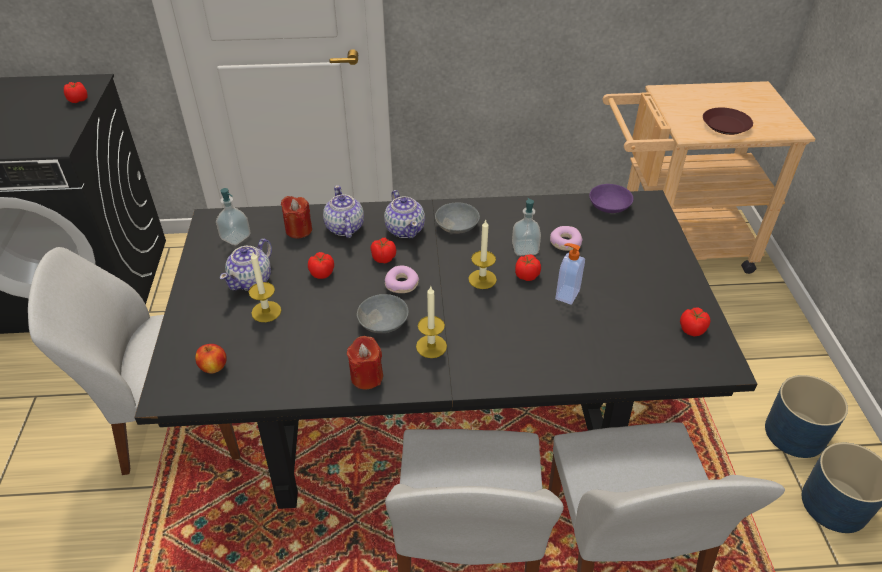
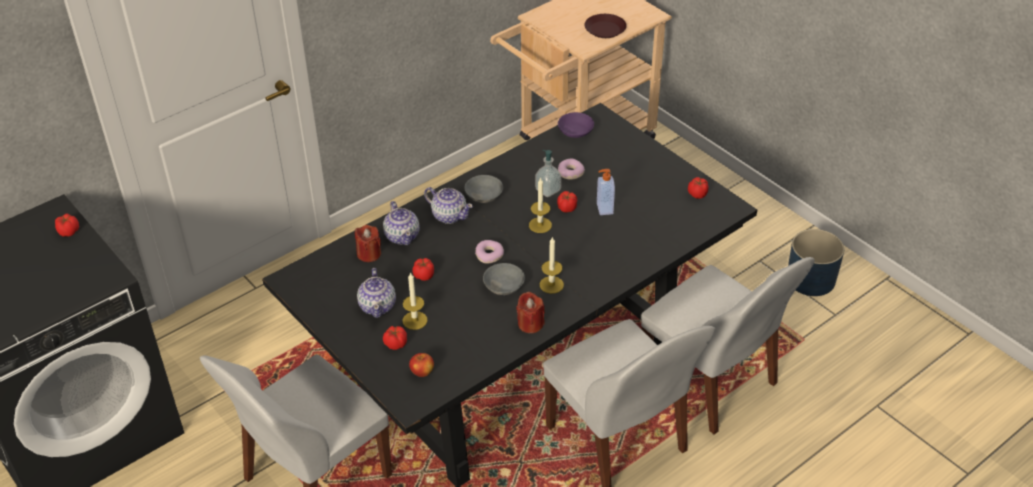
camera: 35 degrees left, 0 degrees up
soap dispenser [216,188,251,245] -> none
teapot [323,185,364,238] -> teapot turned 150 degrees counterclockwise [383,201,420,245]
tomato [370,238,396,263] -> tomato moved to [383,326,407,350]
blue planter [765,375,848,458] -> none

